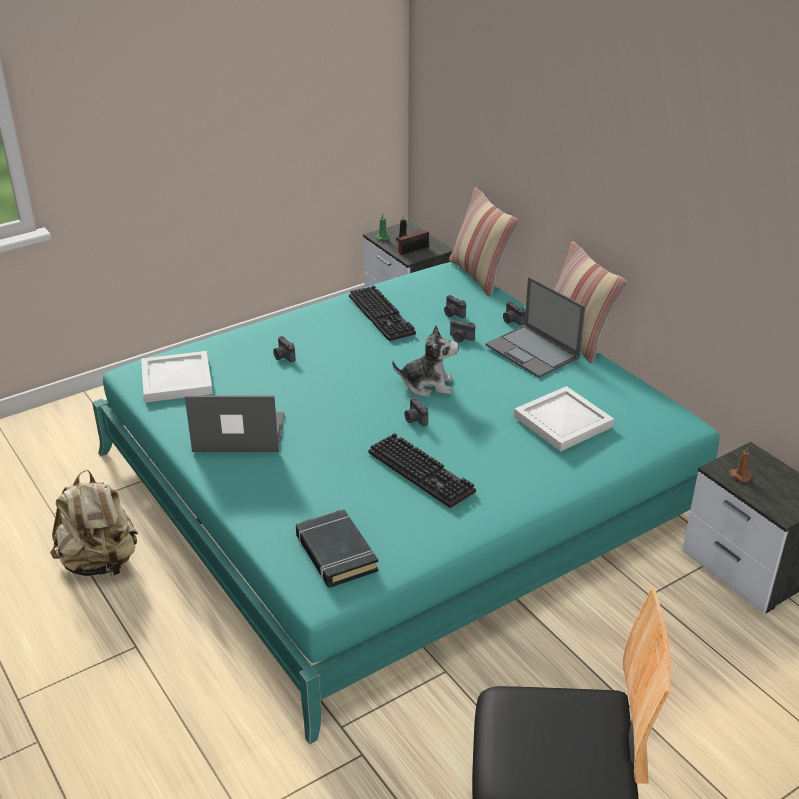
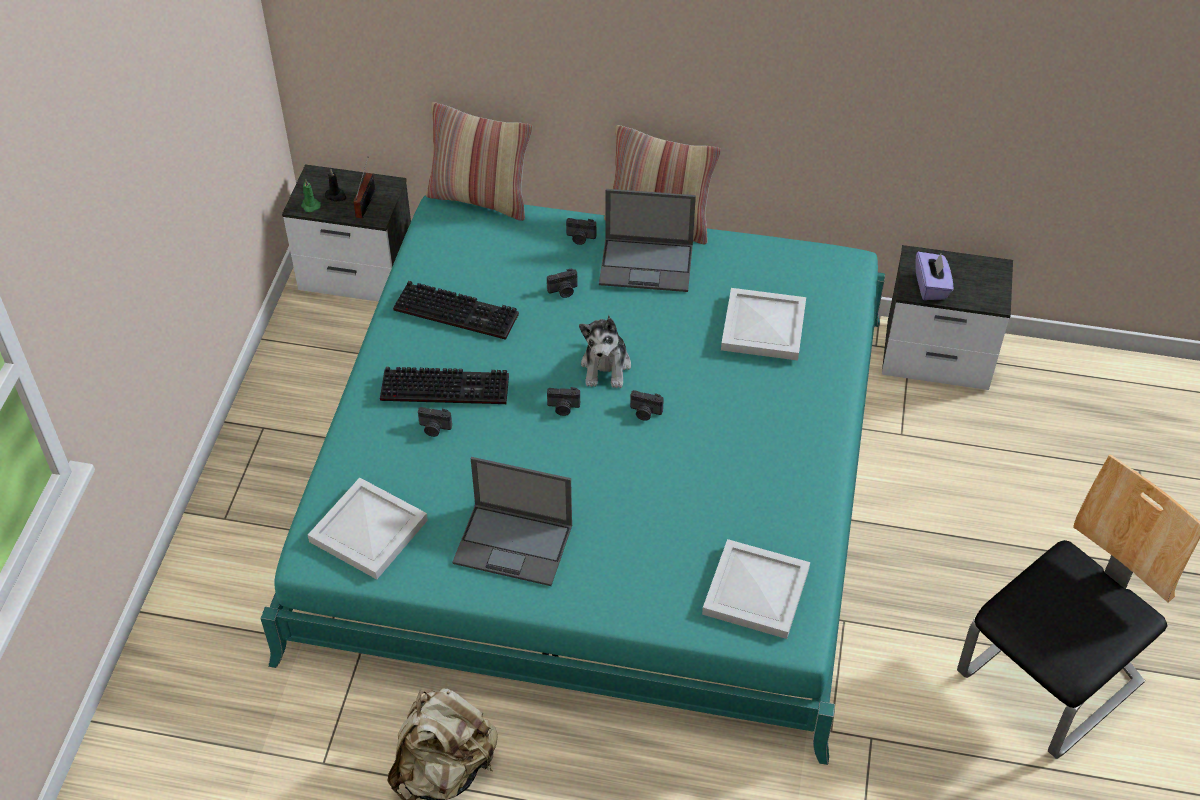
camera: 45 degrees left, 15 degrees up
laptop [185,395,284,452] -> laptop turned 120 degrees counterclockwise [452,457,572,586]
black book [296,509,378,588] -> white tray [702,539,810,639]
keyboard [368,433,476,508] -> keyboard moved to [380,367,509,404]
plush toy [392,325,459,397] -> plush toy turned 135 degrees clockwise [579,315,631,388]
camera [444,295,466,318] -> camera moved to [547,387,580,416]
brown candle [729,446,752,482] -> purple tissue box [915,252,953,300]

